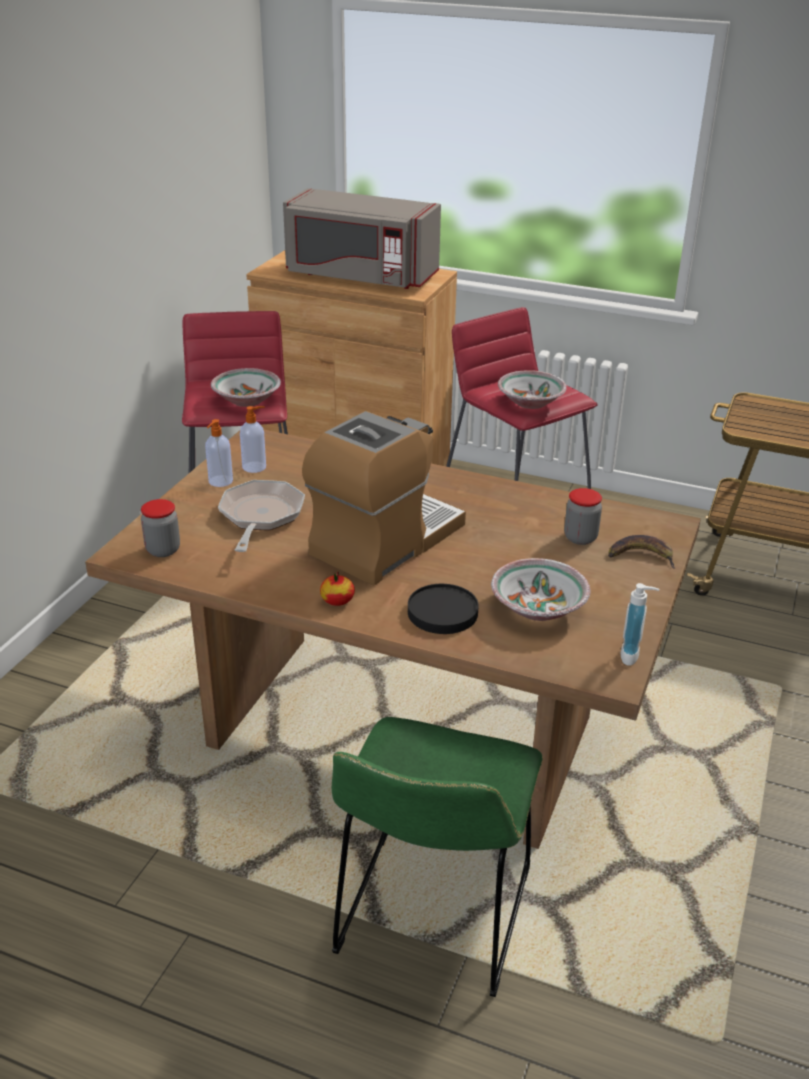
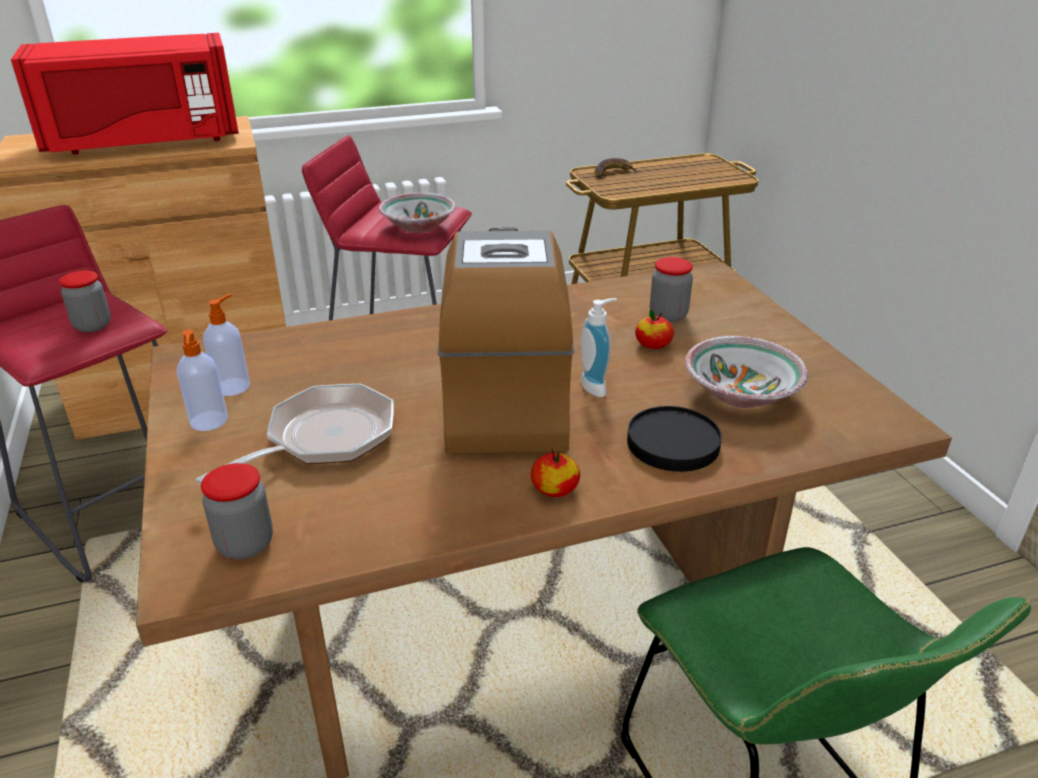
camera: 40 degrees left, 0 degrees up
bowl [211,368,281,407] -> jar [59,271,111,332]
frying pan [218,480,305,552] -> frying pan turned 75 degrees clockwise [196,384,393,485]
grey microwave [283,188,441,289] -> red microwave [11,33,239,155]
banana [608,535,675,569] -> banana moved to [594,158,638,178]
soap dispenser [621,583,659,666] -> soap dispenser moved to [581,298,617,397]
none -> apple [635,309,674,349]

